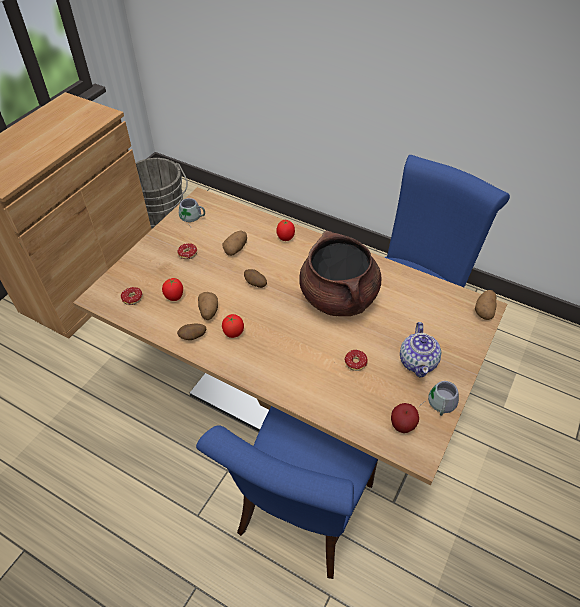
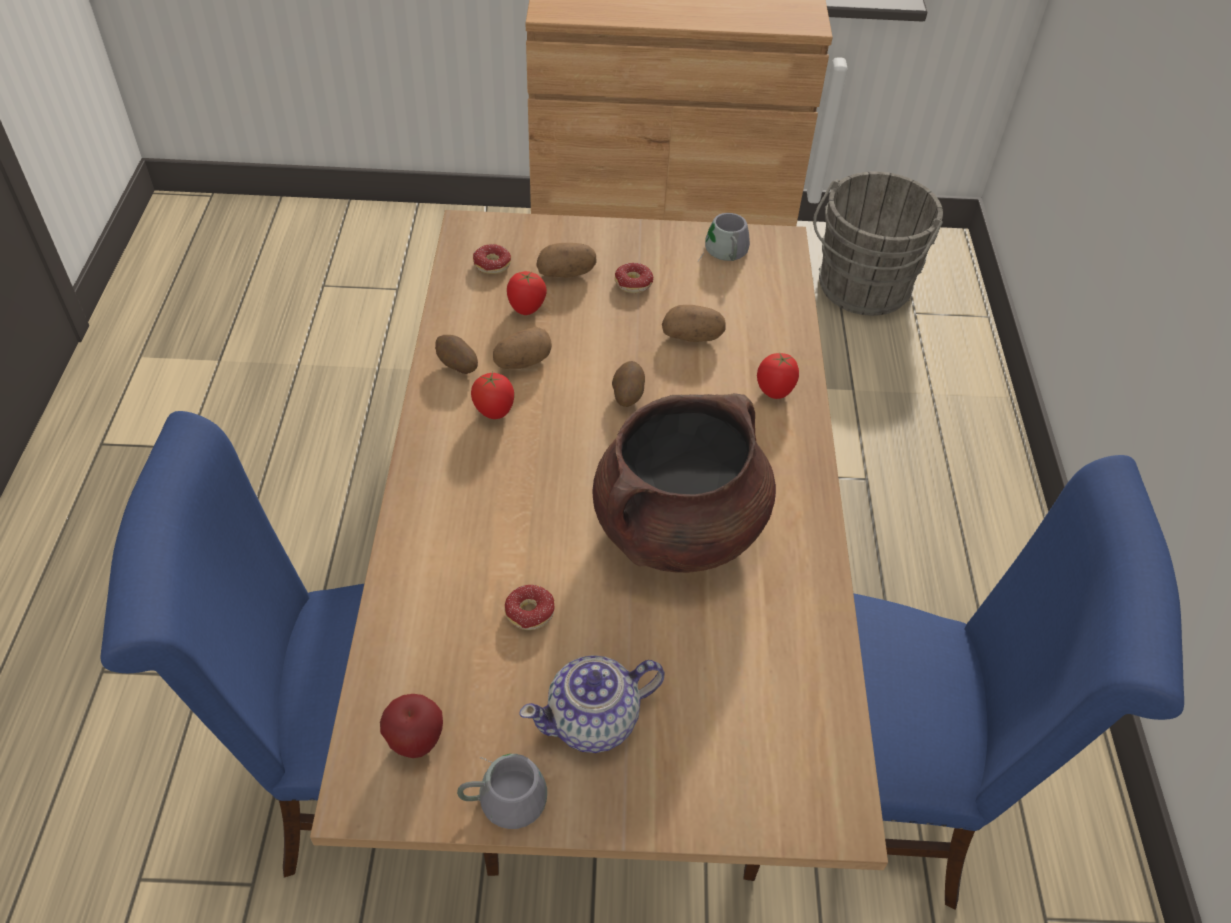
camera: 60 degrees right, 0 degrees up
potato [475,290,496,320] -> potato moved to [536,243,597,278]

